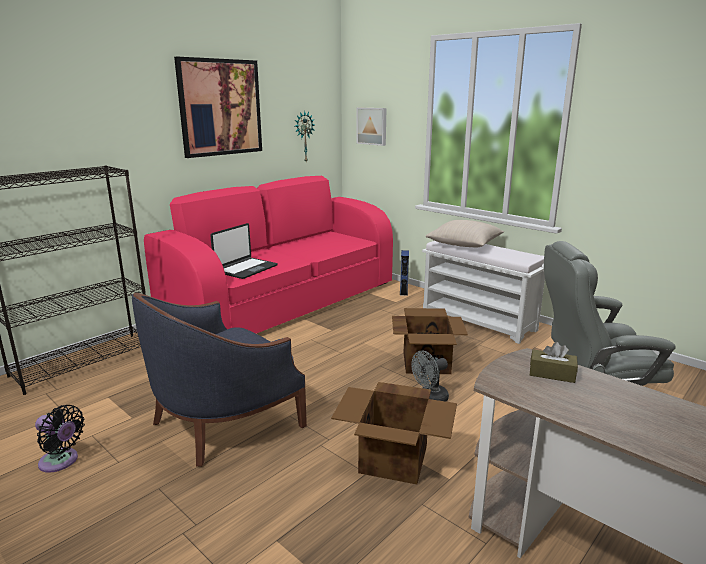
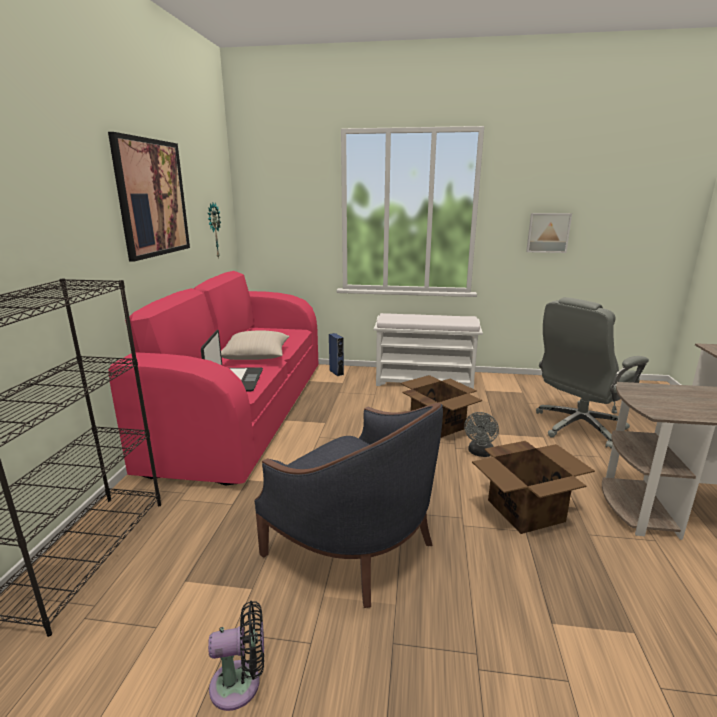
camera: 35 degrees left, 0 degrees up
blue armchair [132,293,307,467] -> blue armchair turned 60 degrees counterclockwise [255,403,443,608]
picture [357,108,387,146] -> picture moved to [526,213,572,253]
beige pillow [426,220,504,247] -> beige pillow moved to [221,330,289,360]
brown tissue box [530,342,578,383] -> none

